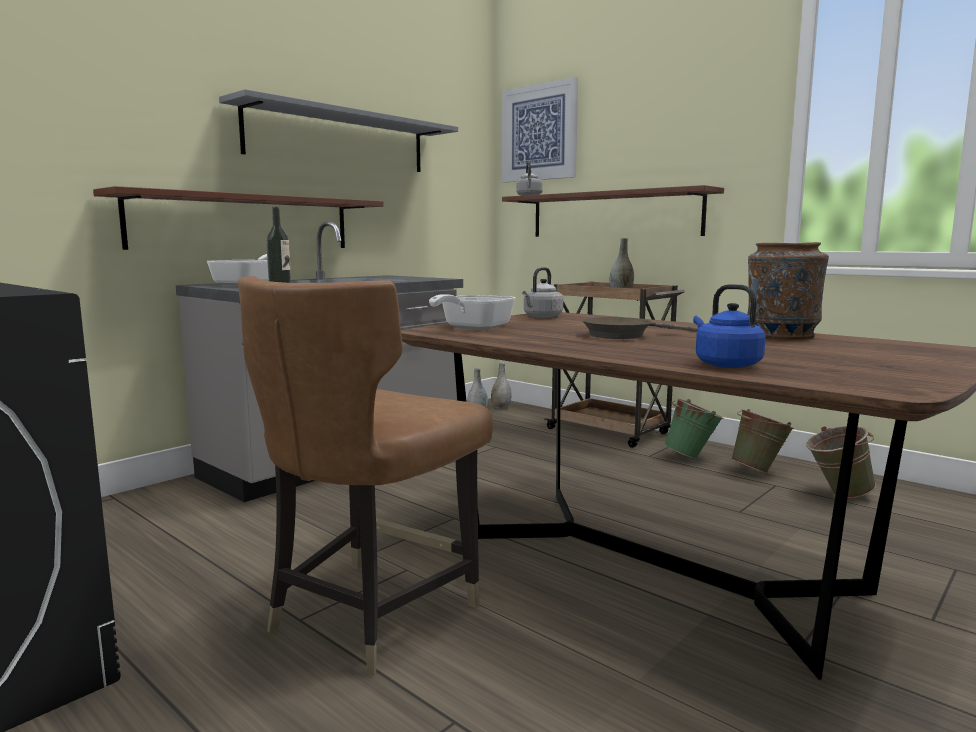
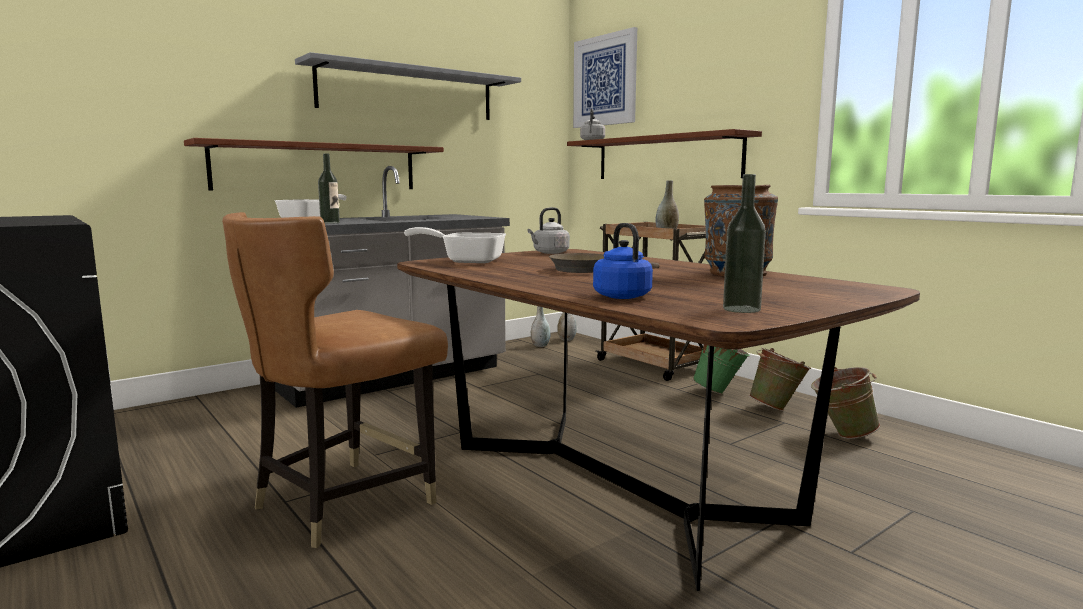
camera: 10 degrees right, 0 degrees up
frying pan [429,294,515,330] -> frying pan turned 60 degrees clockwise [404,227,506,263]
none -> bottle [723,174,766,313]

